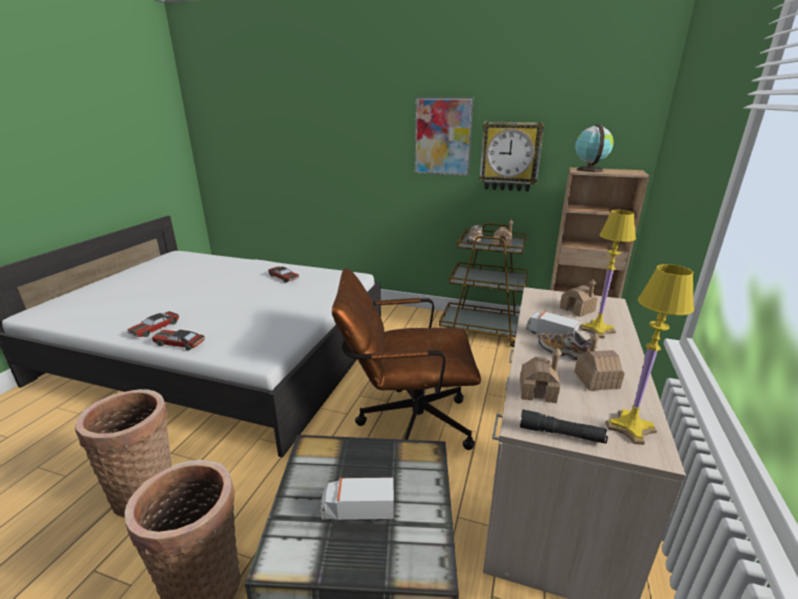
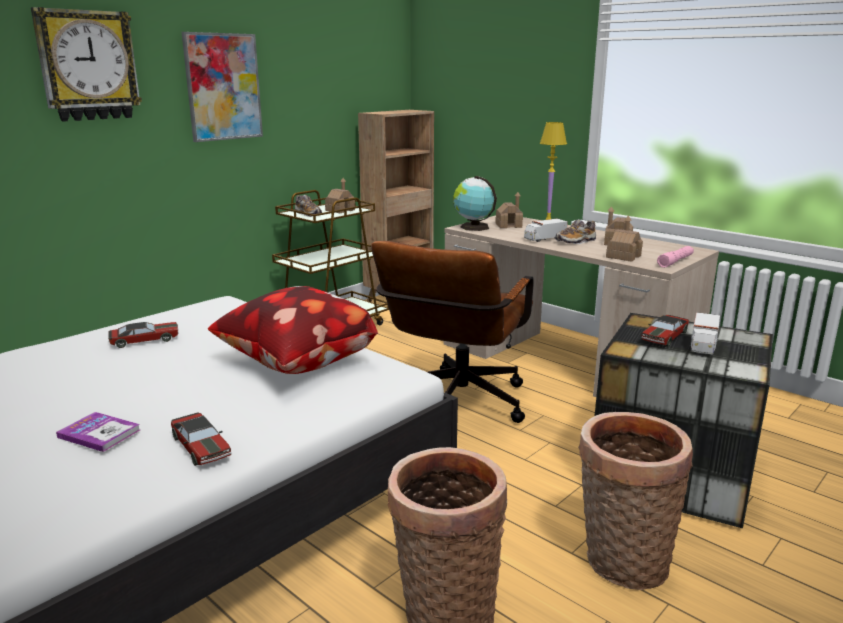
camera: 65 degrees left, 5 degrees down
toy car [152,330,205,351] -> toy car moved to [641,315,689,347]
wall clock [479,122,545,192] -> wall clock moved to [31,7,142,122]
black flashlight [520,410,608,444] -> pink flashlight [657,246,694,268]
globe [575,124,614,172] -> globe moved to [453,176,497,231]
yellow table lamp [605,264,694,445] -> none
none -> book [56,412,140,452]
none -> pillow [208,286,378,374]

